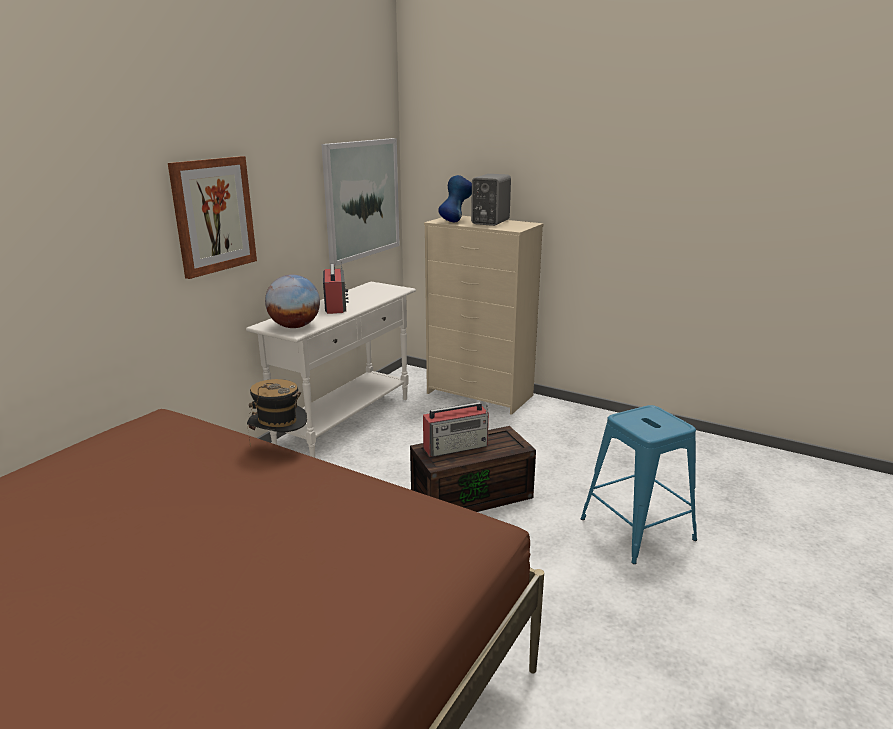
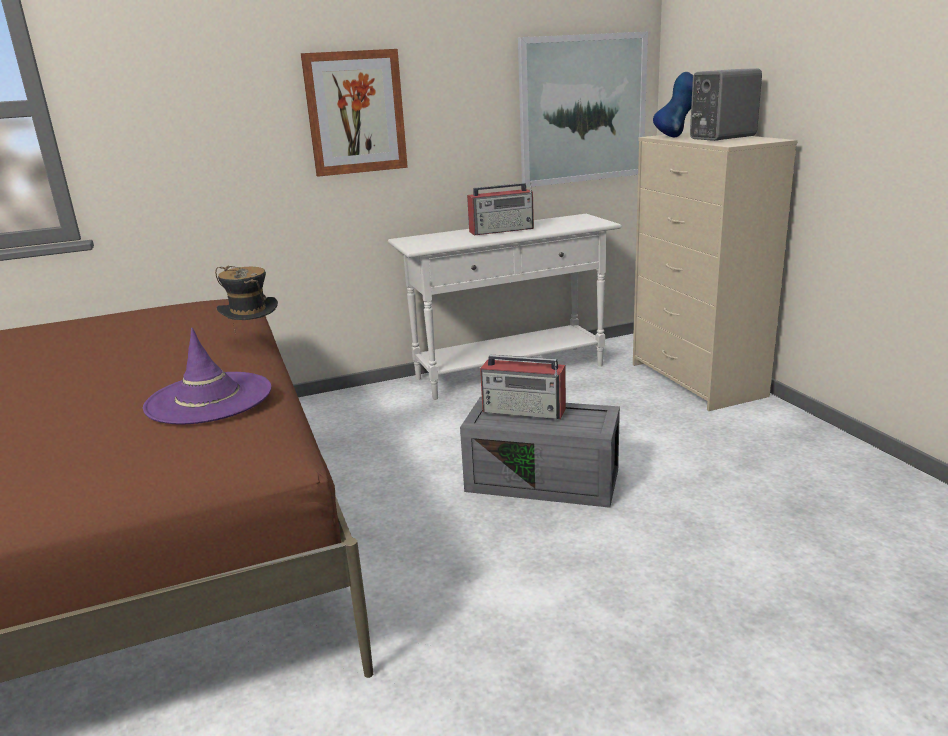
camera: 40 degrees right, 0 degrees up
globe [265,274,320,328] -> none
radio [323,261,349,314] -> radio turned 45 degrees clockwise [467,181,534,235]
brown storage box [410,426,536,512] -> grey storage box [460,397,620,508]
blue stool [581,405,697,564] -> none
none -> purple hat [143,328,271,425]

